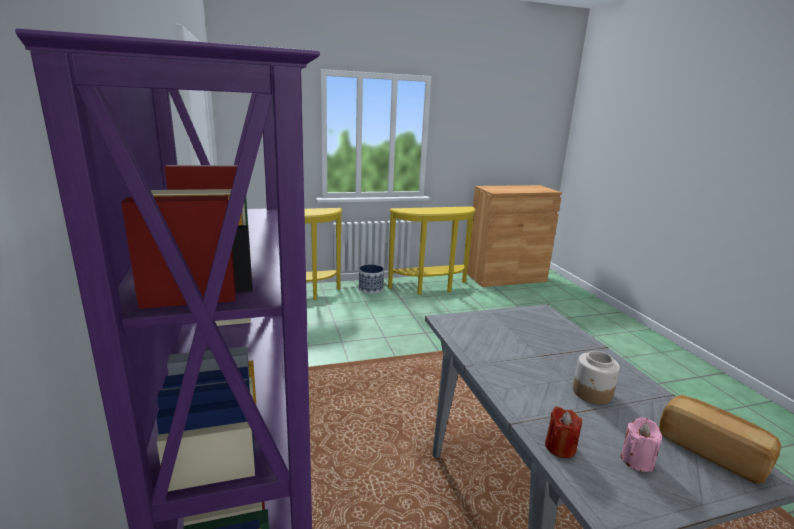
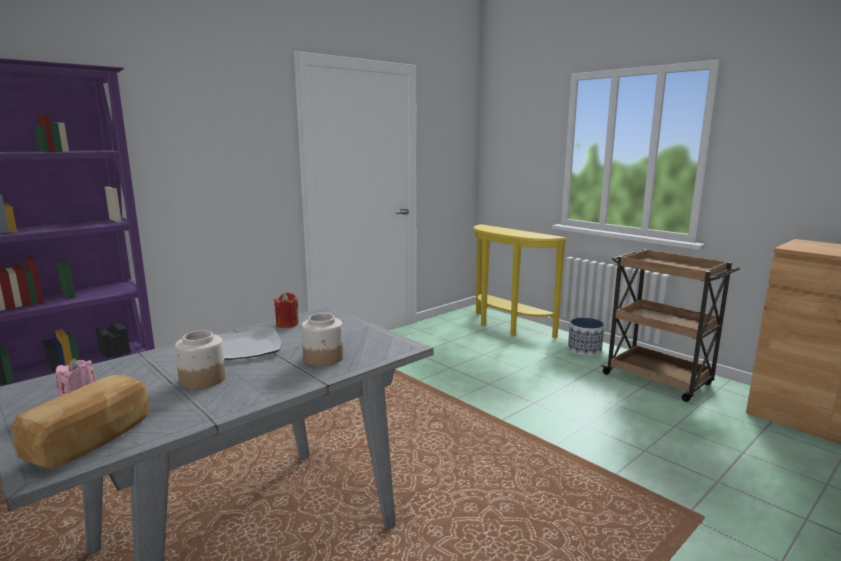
camera: 65 degrees right, 5 degrees down
yellow console table [388,206,476,295] -> brown cart [600,249,740,402]
red candle [545,406,582,458] -> red candle moved to [274,293,299,328]
none -> plate [217,328,281,360]
none -> jar [301,313,343,366]

